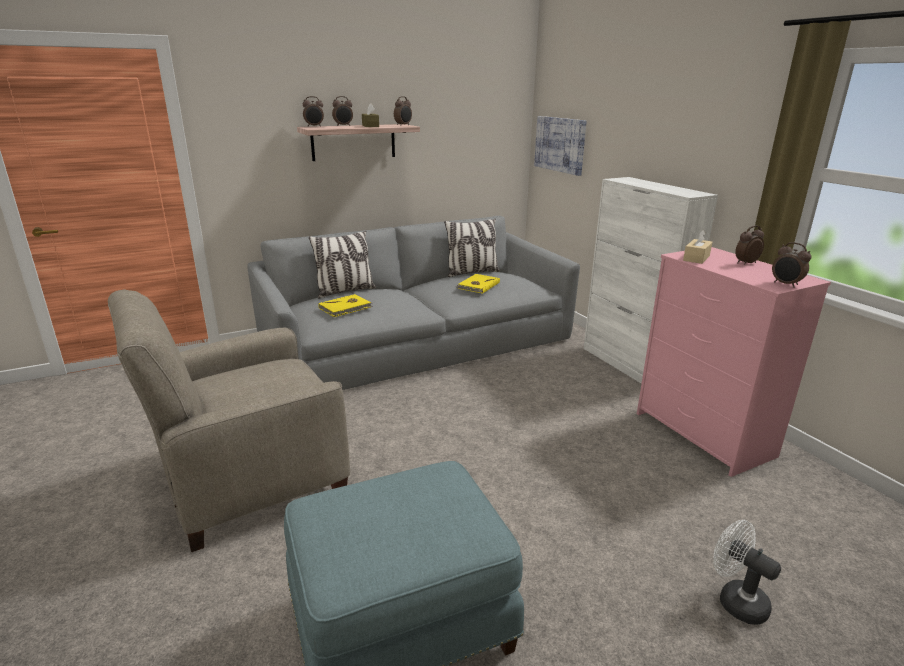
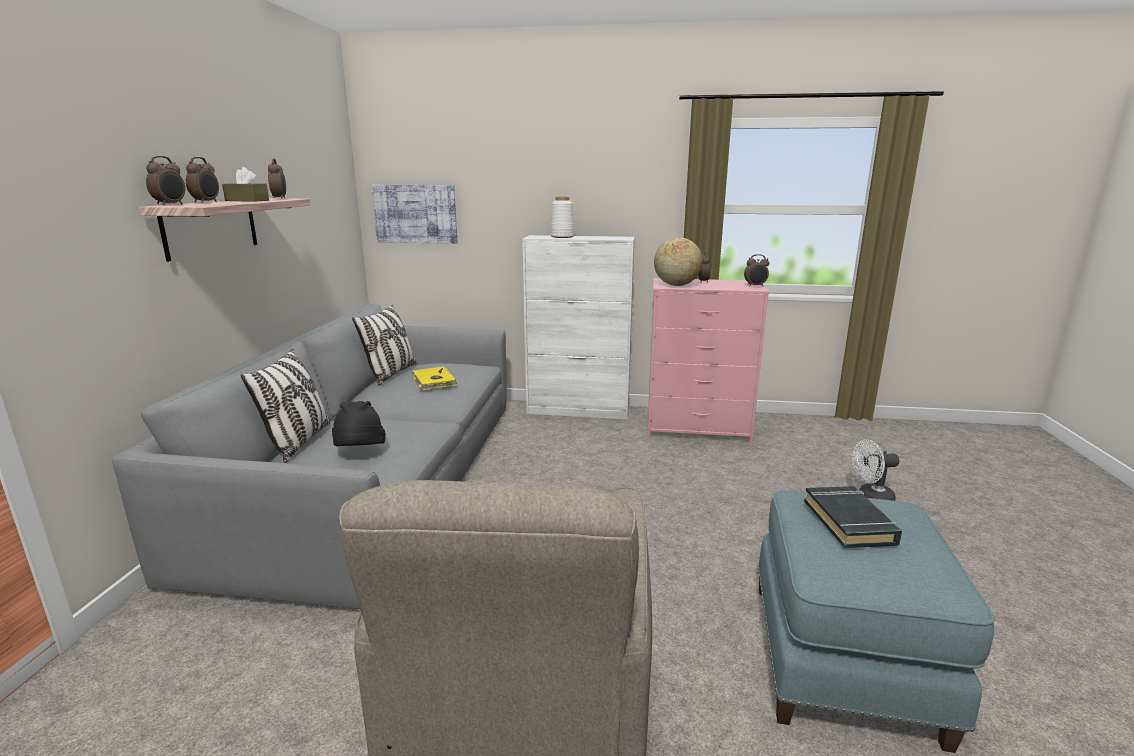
camera: 55 degrees left, 5 degrees down
yellow book [318,294,373,317] -> black hat [332,401,386,446]
beige tissue box [683,230,712,264] -> globe [654,237,703,286]
none -> white vase [551,196,574,238]
none -> black book [804,486,902,548]

